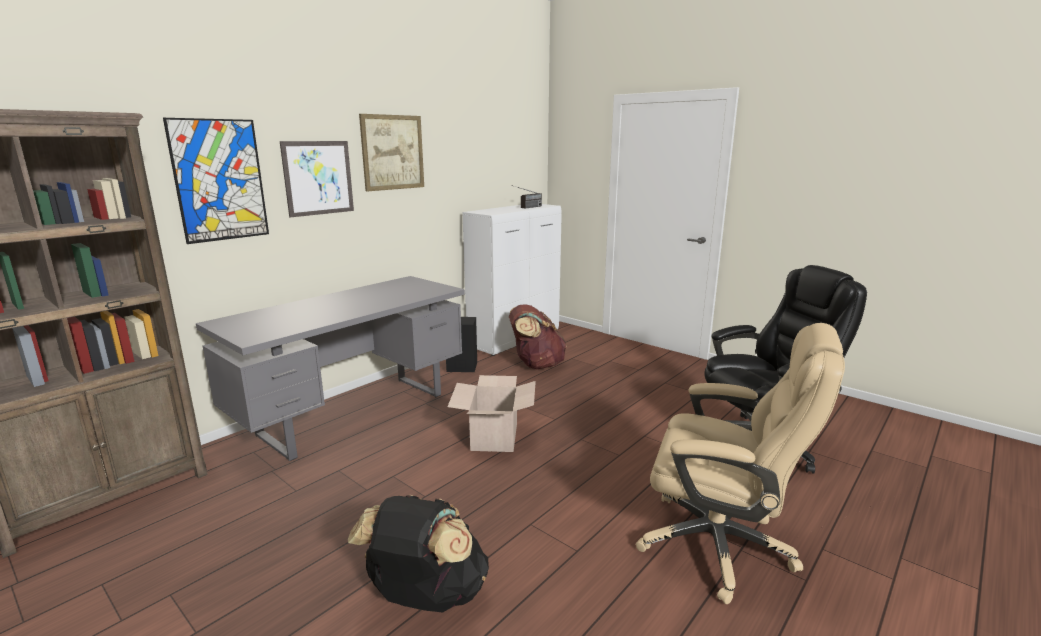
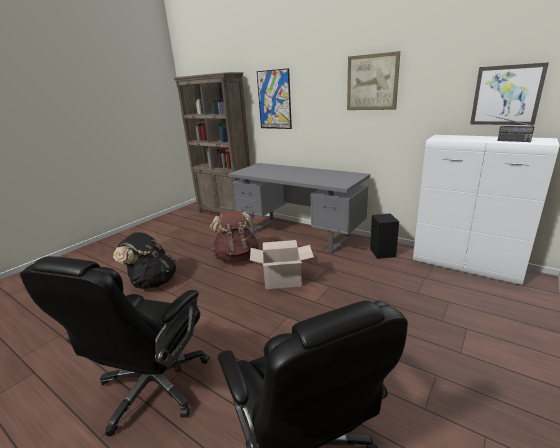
camera: 85 degrees right, 5 degrees up
picture [280,141,354,218] -> picture moved to [470,62,549,125]
brown backpack [509,304,567,369] -> brown backpack moved to [210,210,259,263]
beige office chair [635,323,845,604] -> black office chair [20,256,210,436]

